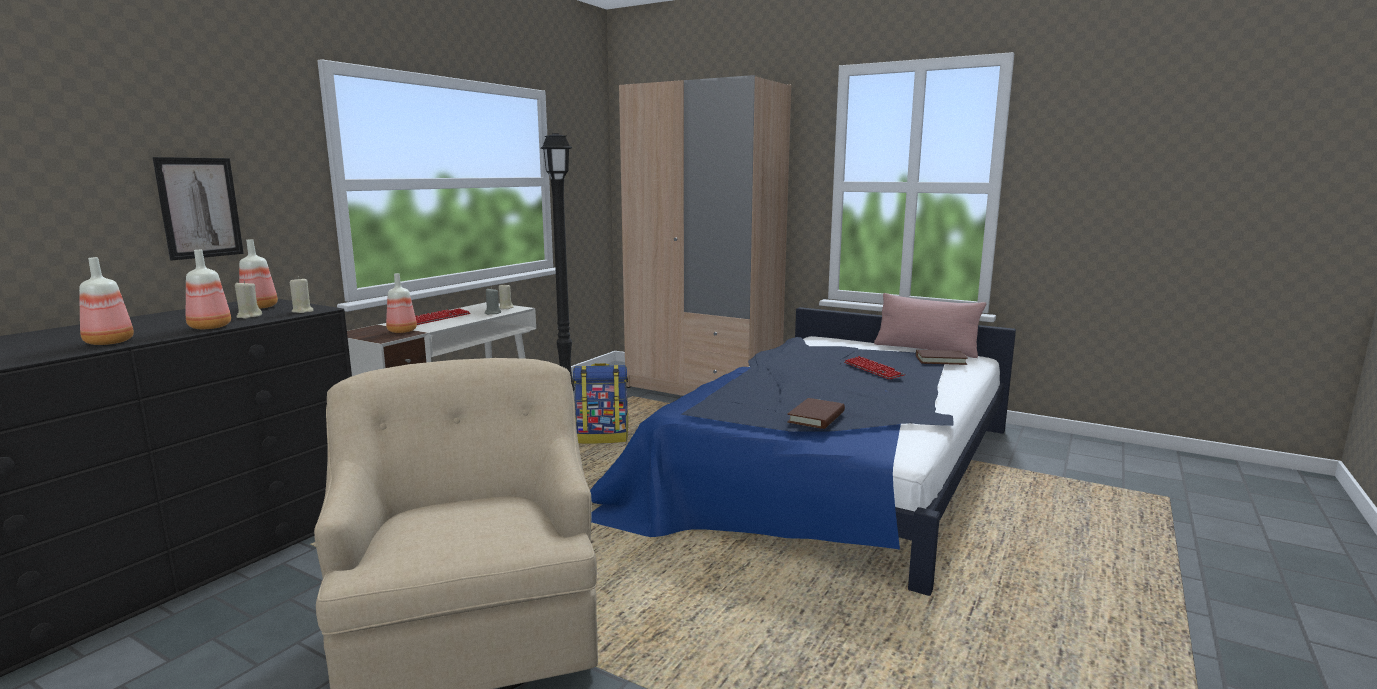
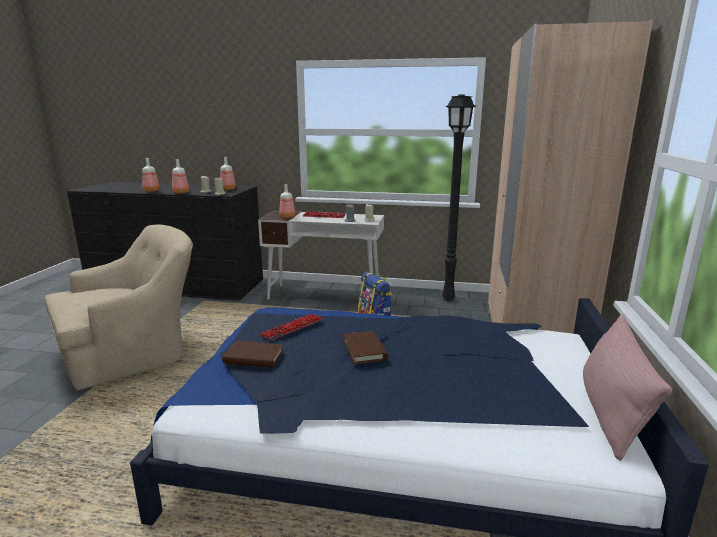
camera: 70 degrees right, 5 degrees up
picture [153,157,244,261] -> none
keyboard [844,356,905,379] -> keyboard moved to [260,314,324,340]
brown book [916,350,968,365] -> brown book moved to [343,331,388,364]

